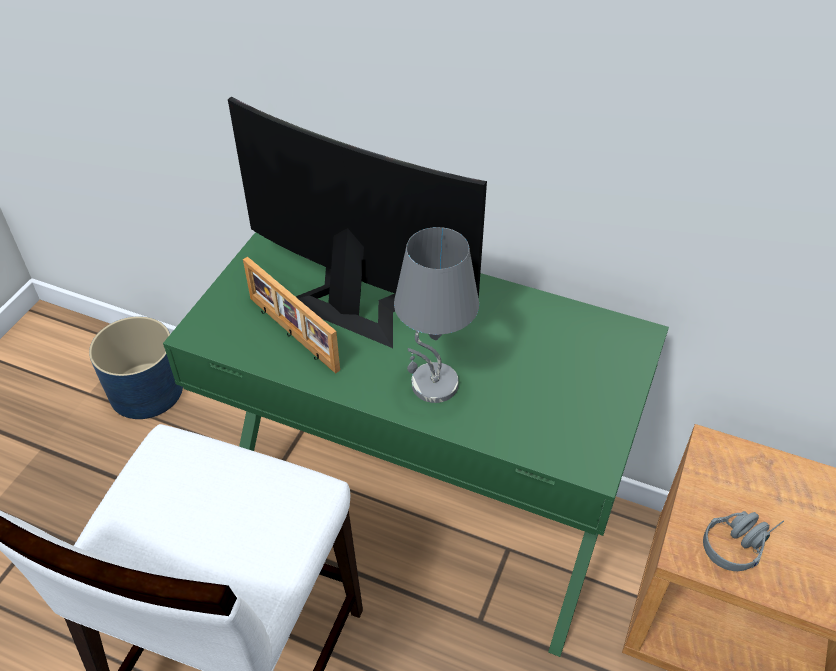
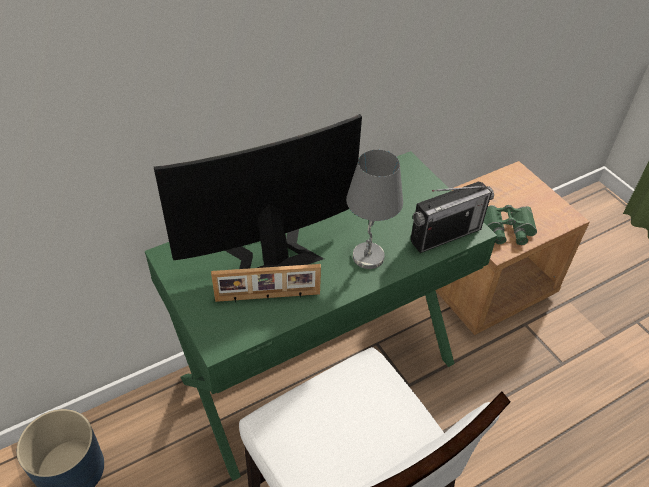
camera: 55 degrees left, 0 degrees up
grey headphones [703,511,784,571] -> green binoculars [484,205,537,245]
none -> radio [411,182,494,253]

